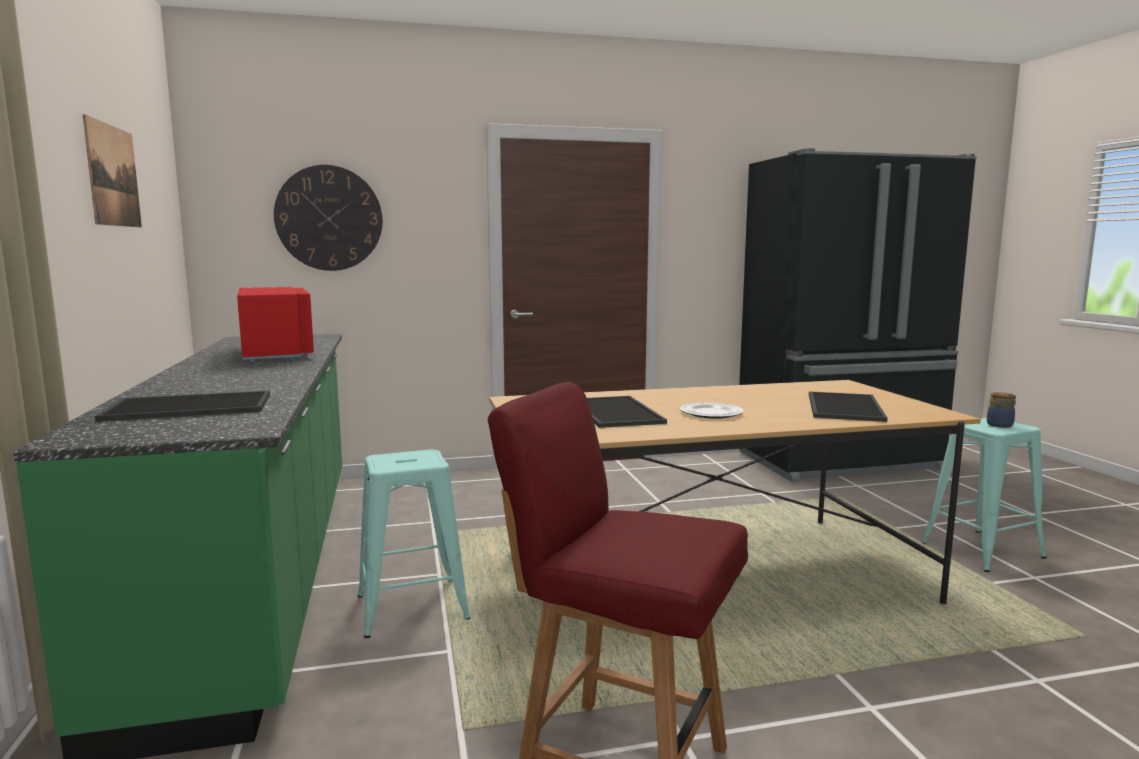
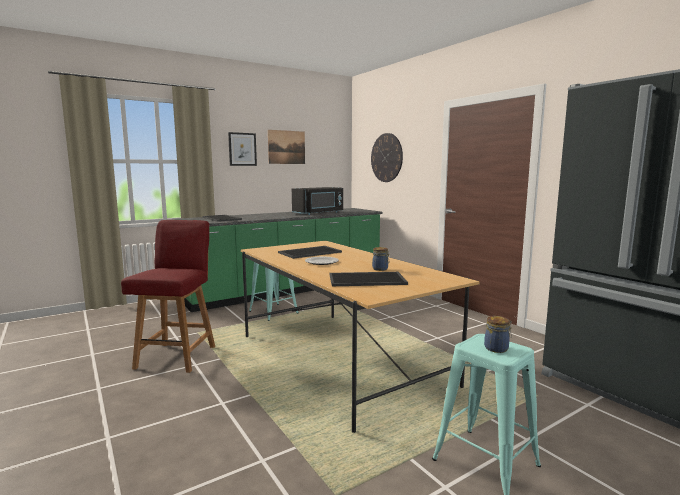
camera: 70 degrees right, 0 degrees up
red microwave [237,287,314,362] -> black microwave [292,187,343,215]
none -> picture [228,132,257,166]
none -> jar [372,247,389,271]

